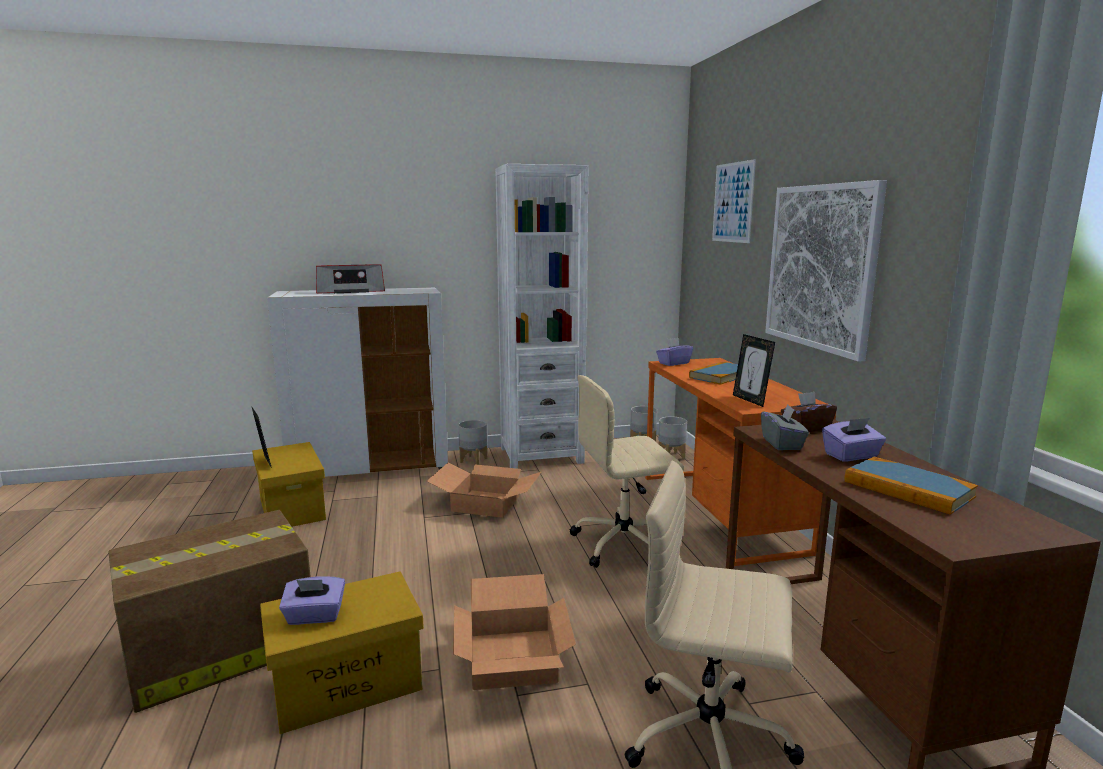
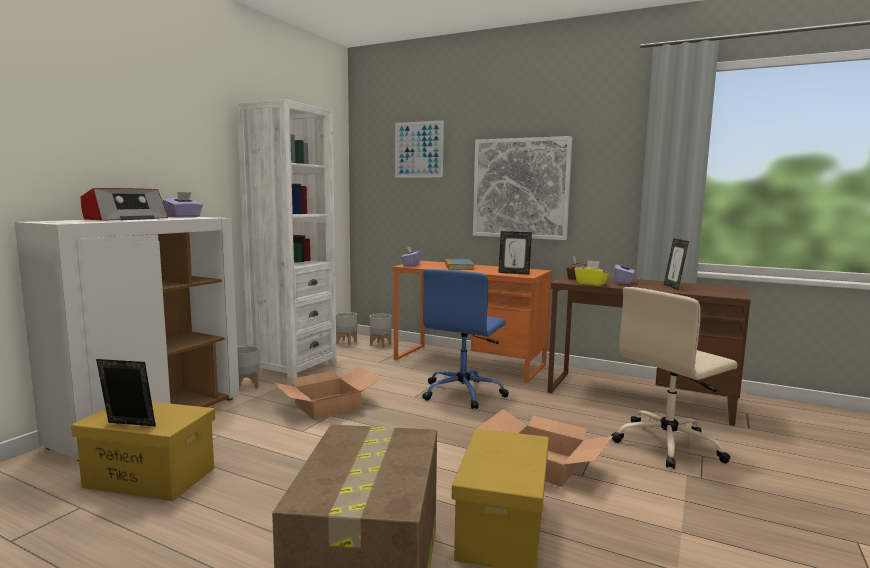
camera: 50 degrees left, 5 degrees down
purple tissue box [279,576,345,625] -> purple tissue box moved to [163,192,203,218]
beige office chair [570,375,684,568] -> blue office chair [422,269,509,409]
grey tissue box [761,404,809,450] -> yellow tissue box [575,260,609,286]
book [845,457,978,515] -> picture frame [664,238,689,290]

